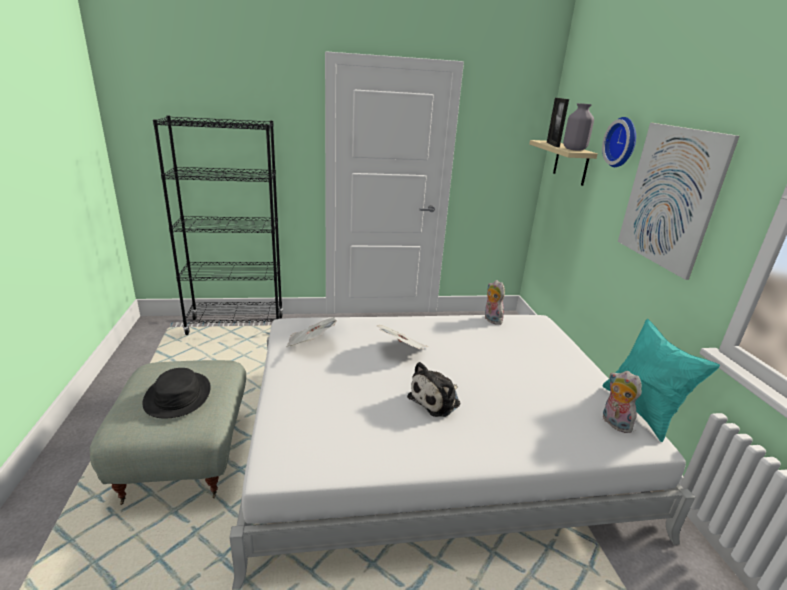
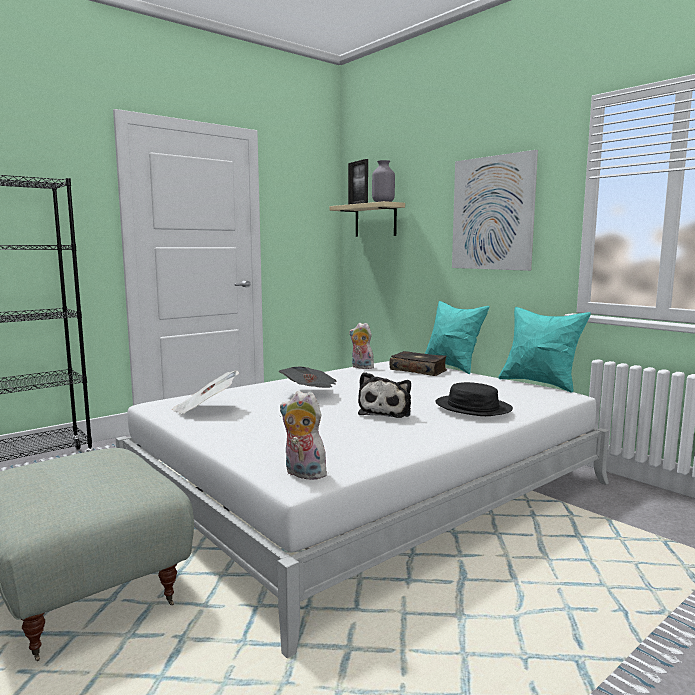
camera: 30 degrees left, 15 degrees down
black hat [142,368,211,418] -> black hat moved to [435,382,513,416]
wall clock [602,117,636,167] -> none
plush toy [603,371,642,433] -> plush toy moved to [280,391,332,481]
none -> book [390,351,447,376]
none -> turquoise pillow [425,301,490,374]

